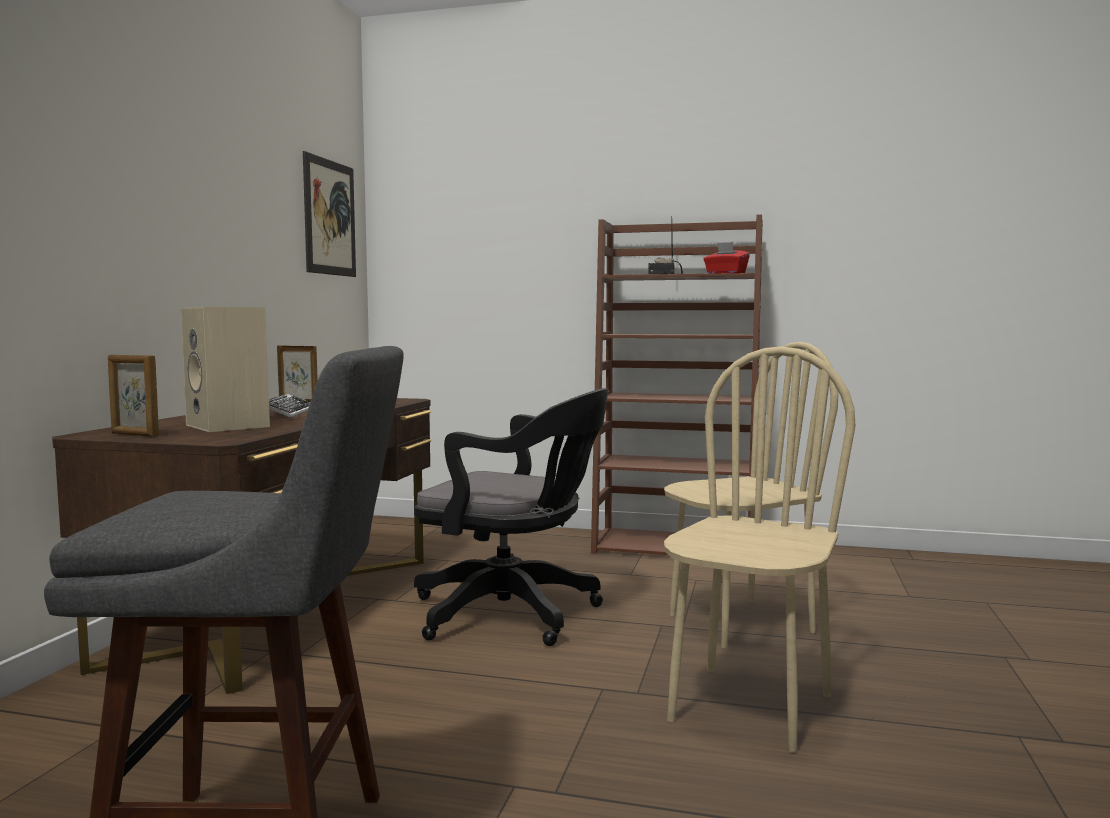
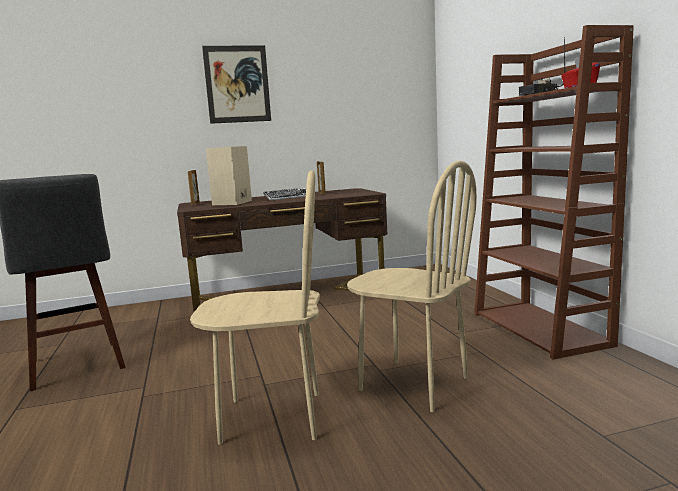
camera: 60 degrees right, 5 degrees up
picture [303,151,356,277] -> picture moved to [202,45,271,124]
black office chair [414,388,609,646] -> none

